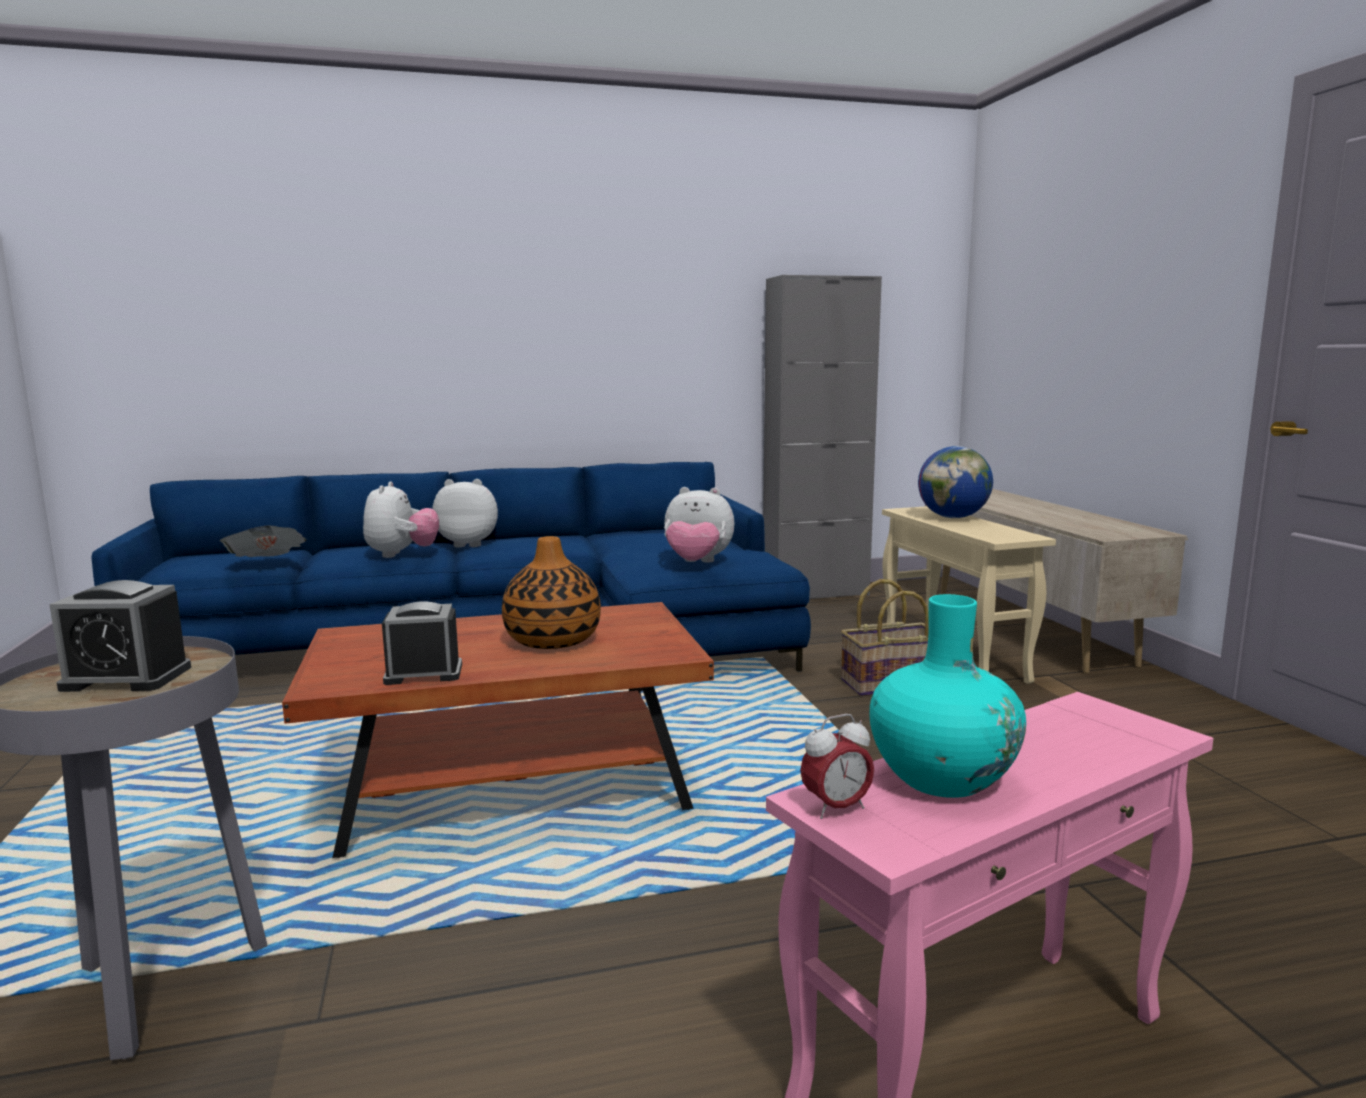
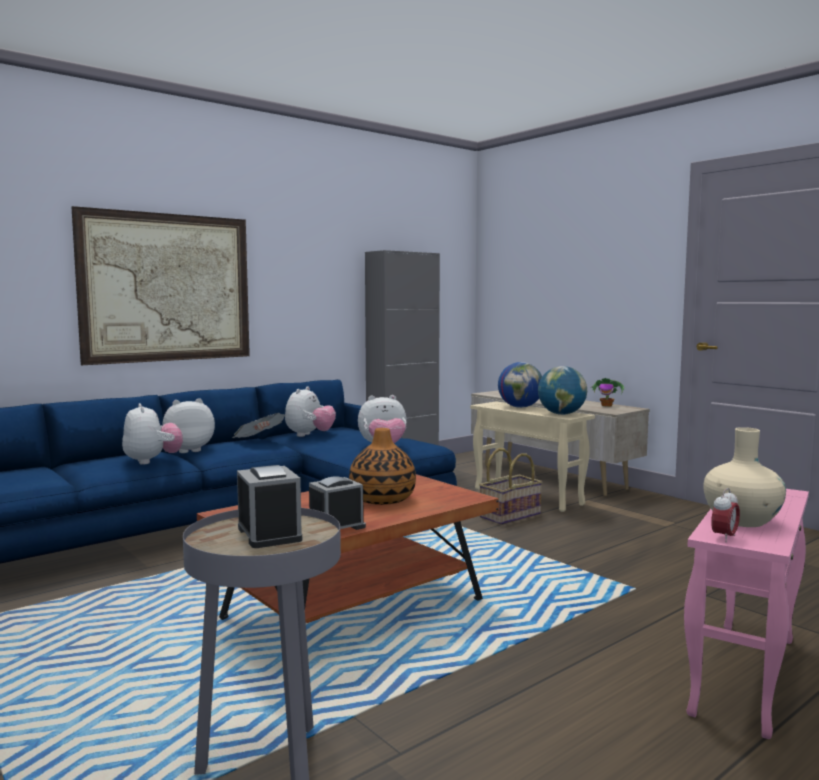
camera: 25 degrees left, 5 degrees down
alarm clock [49,580,191,692] -> alarm clock turned 90 degrees counterclockwise [237,465,302,548]
newspaper [220,526,306,557] -> newspaper moved to [232,413,286,438]
turquoise vase [869,594,1026,798] -> beige vase [703,427,786,527]
none -> picture [72,206,250,365]
none -> plush toy [285,387,336,437]
none -> globe [538,366,587,415]
none -> potted plant [590,378,624,407]

